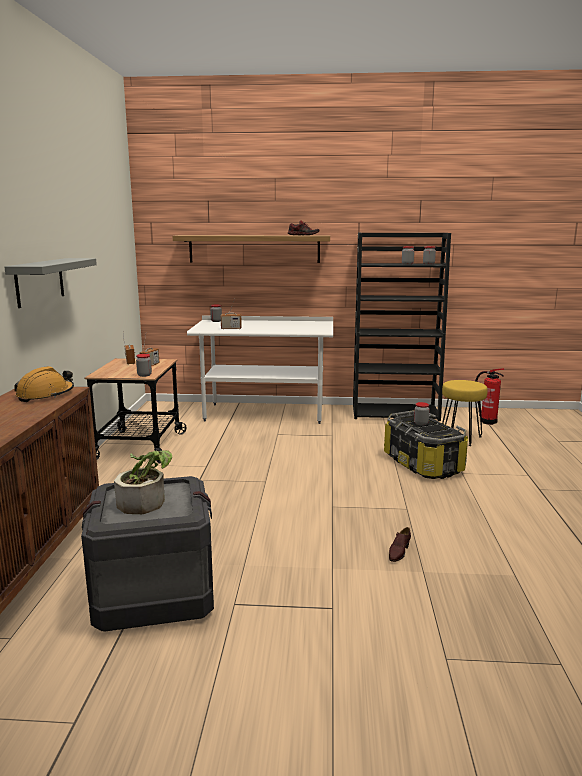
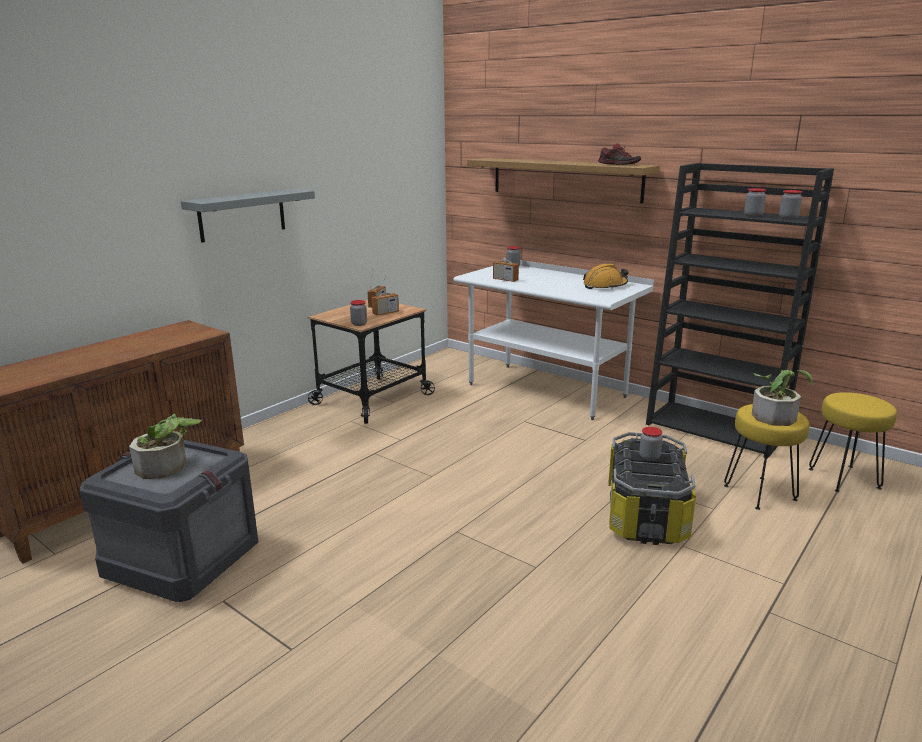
camera: 35 degrees right, 5 degrees up
orange hard hat [15,366,74,402] -> orange hard hat moved to [583,263,629,289]
brown shoe [389,527,411,562] -> none
fire extinguisher [475,368,504,425] -> yellow stool [809,392,897,492]
none -> potted plant [752,370,813,426]

